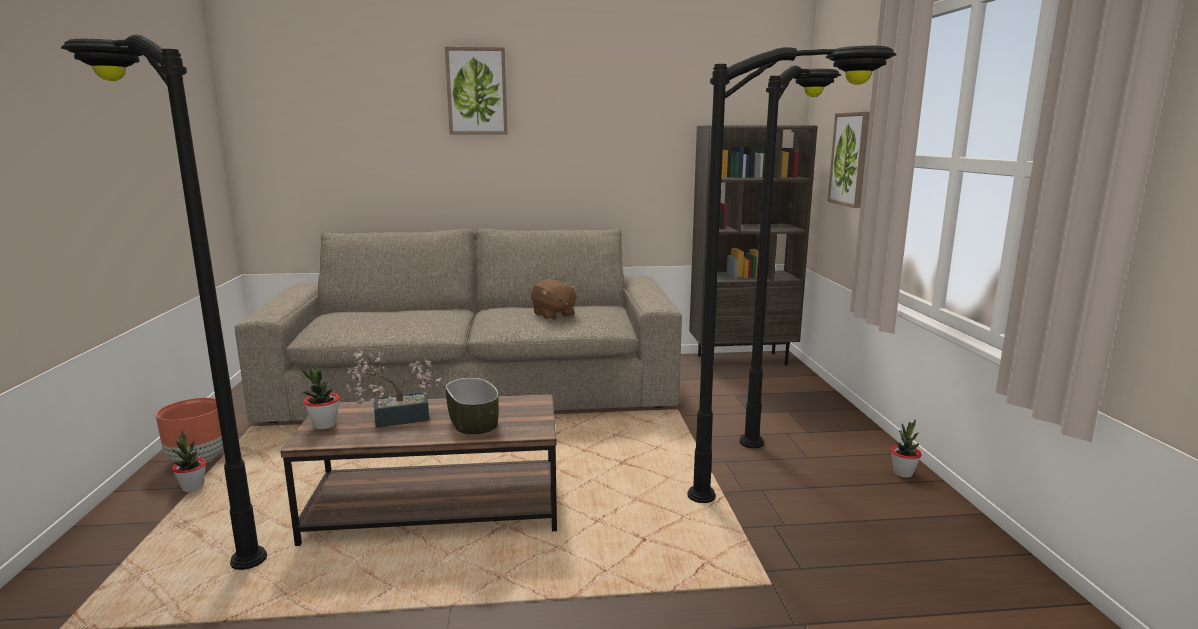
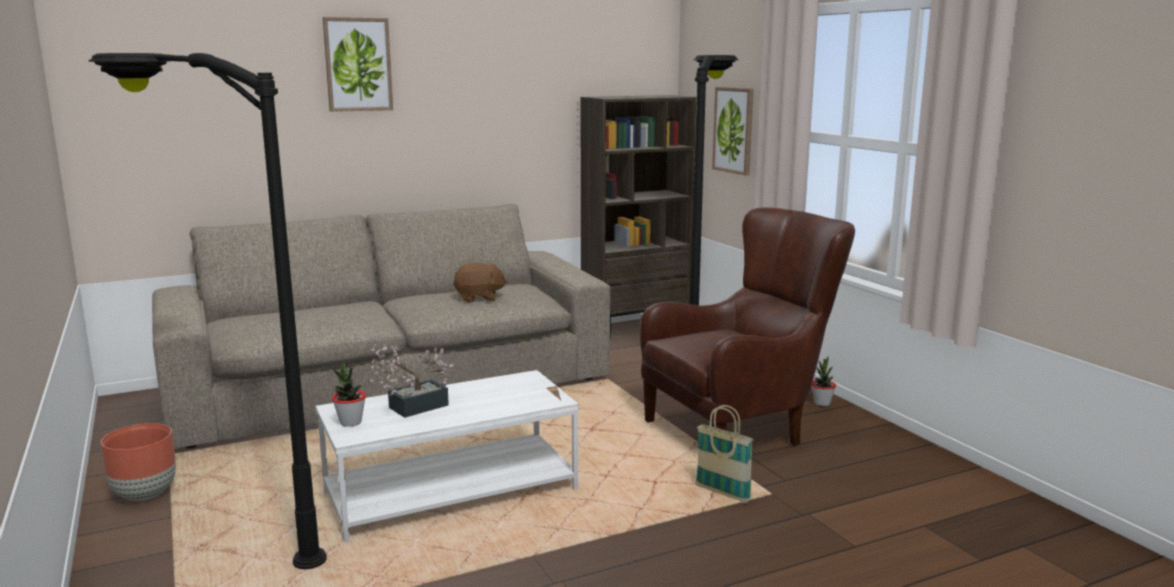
camera: 20 degrees left, 0 degrees up
potted plant [171,431,206,492] -> none
brown coffee table [280,394,557,546] -> white coffee table [315,370,579,542]
bowl [445,378,499,435] -> none
brown plush toy [531,279,578,320] -> brown plush toy turned 45 degrees counterclockwise [453,263,508,302]
black floor lamp [687,46,897,503] -> brown armchair [640,207,855,446]
none -> basket [695,405,754,504]

